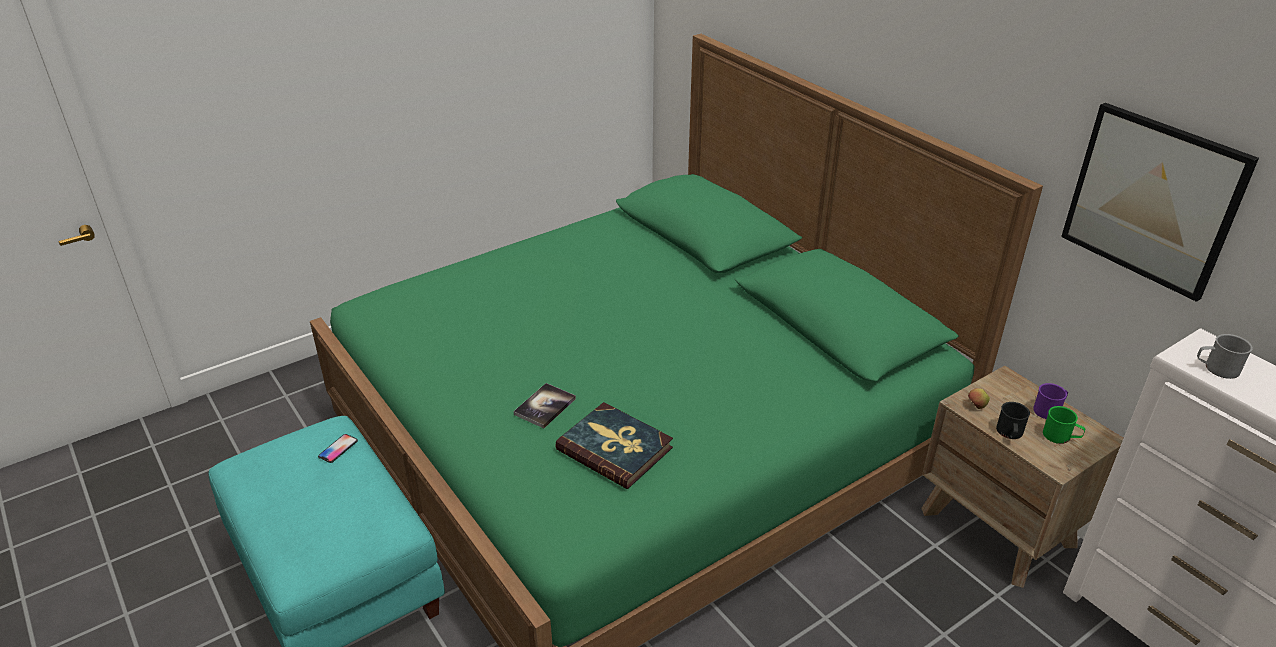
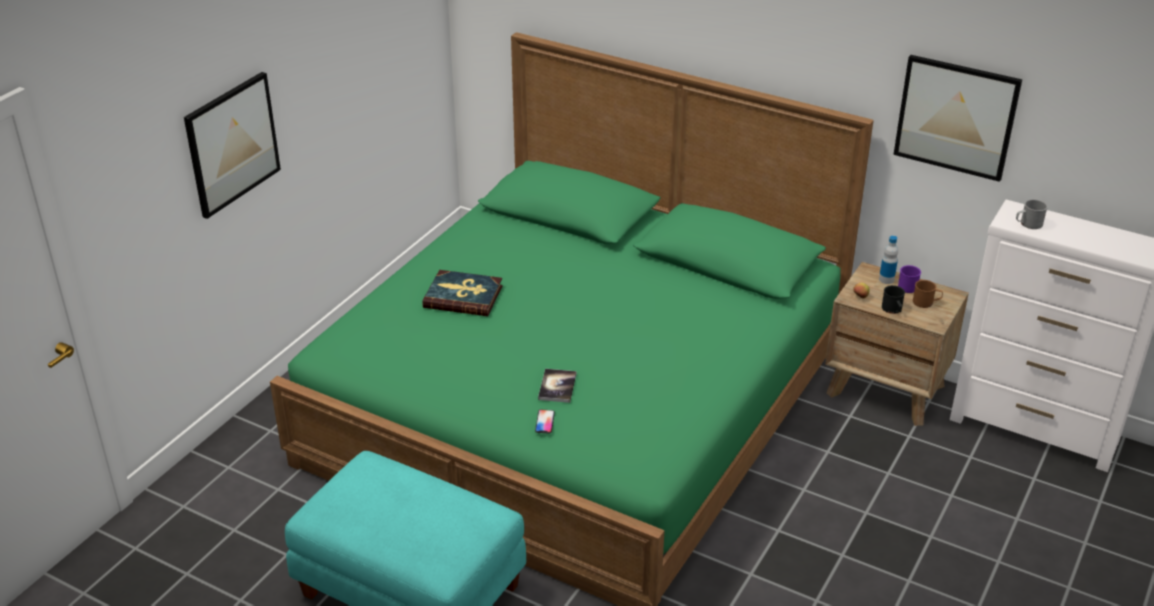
camera: 25 degrees left, 0 degrees up
phone [318,434,358,463] -> phone moved to [535,410,555,433]
book [555,402,673,489] -> book moved to [423,270,503,316]
green mug [1043,406,1085,444] -> brown mug [913,280,943,308]
none -> picture [184,72,281,219]
none -> bottle [879,236,898,284]

